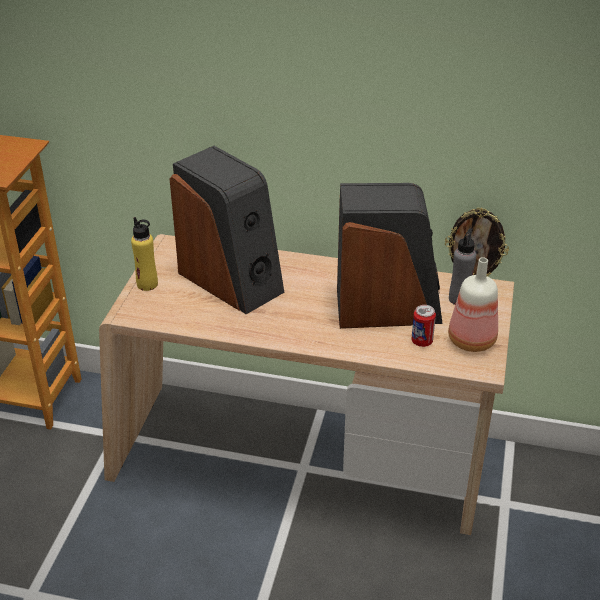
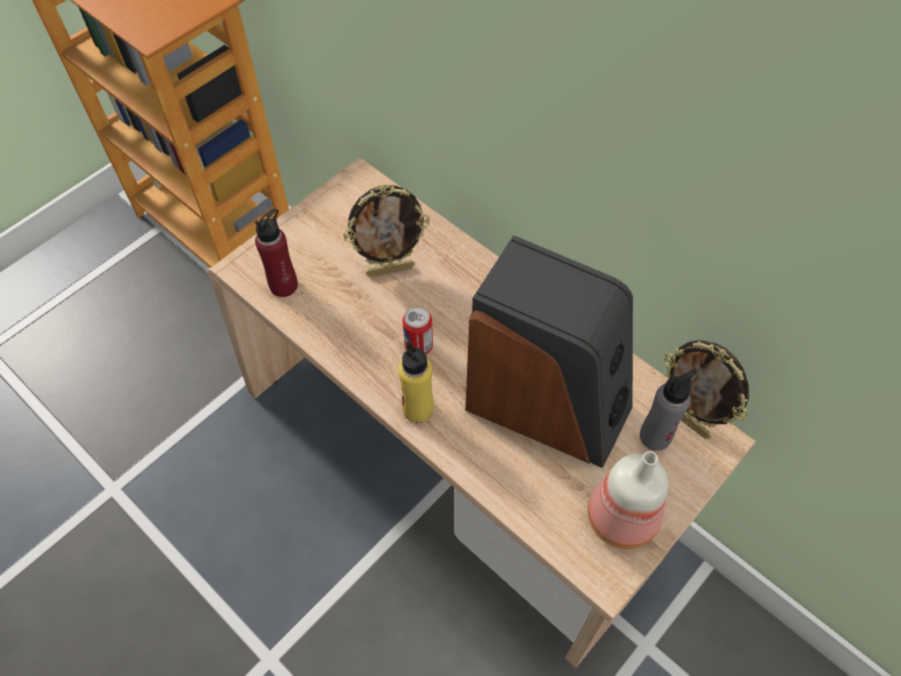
camera: 30 degrees right, 20 degrees up
yellow bottle [131,217,158,291] -> yellow bottle moved to [398,341,434,423]
speaker [170,146,284,314] -> picture frame [343,185,430,277]
can [411,305,436,347] -> can moved to [402,307,433,354]
none -> red bottle [255,208,298,297]

